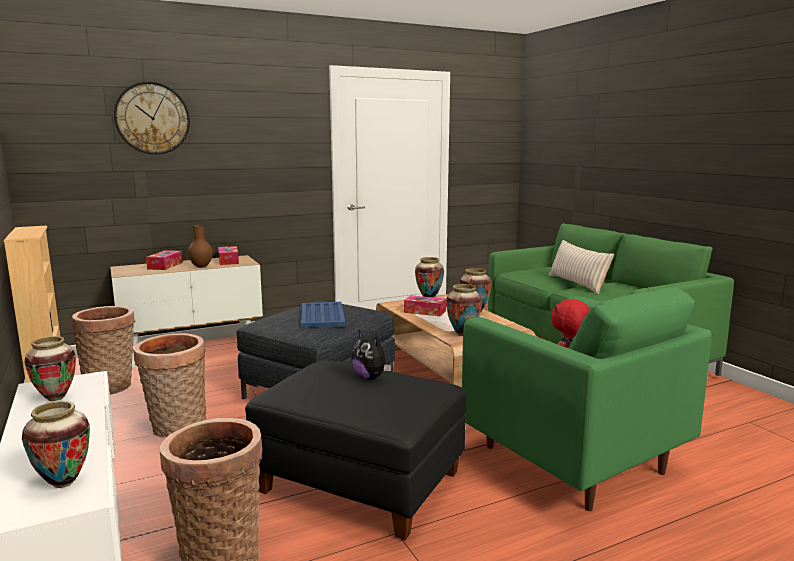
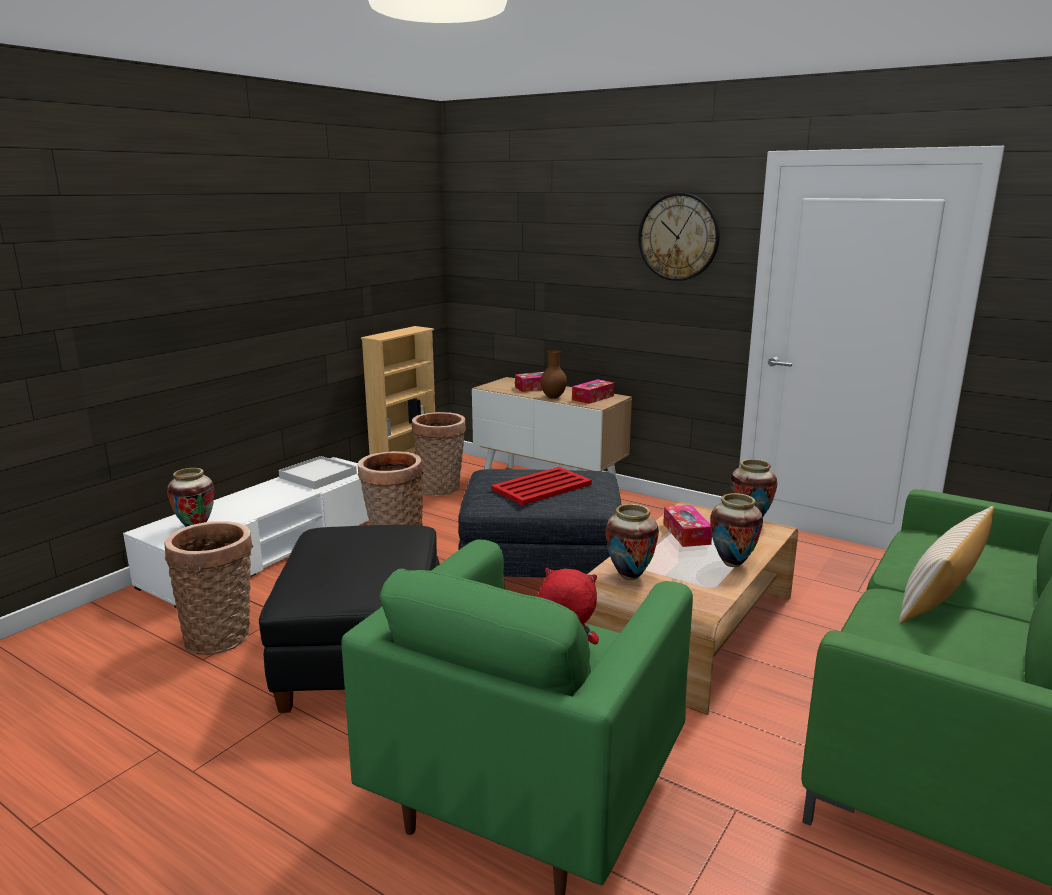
camera: 60 degrees right, 5 degrees up
vase [25,336,76,401] -> white tray [279,456,357,489]
wall clock [114,82,190,155] -> wall clock moved to [638,193,720,281]
blue tray [301,302,345,328] -> red tray [491,467,592,505]
plush toy [352,331,391,380] -> none

